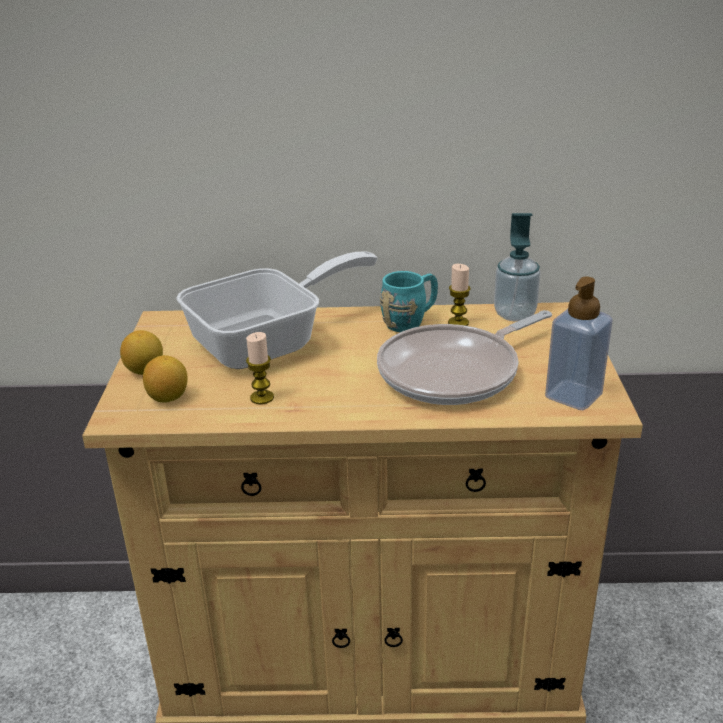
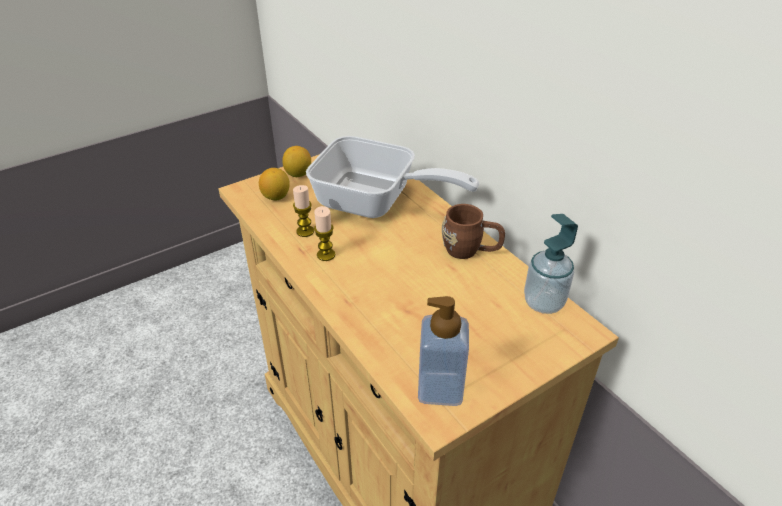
camera: 55 degrees right, 10 degrees up
frying pan [377,310,552,405] -> none
turquoise mug [380,271,438,332] -> brown mug [442,204,505,259]
candle [448,264,471,326] -> candle moved to [314,206,335,261]

